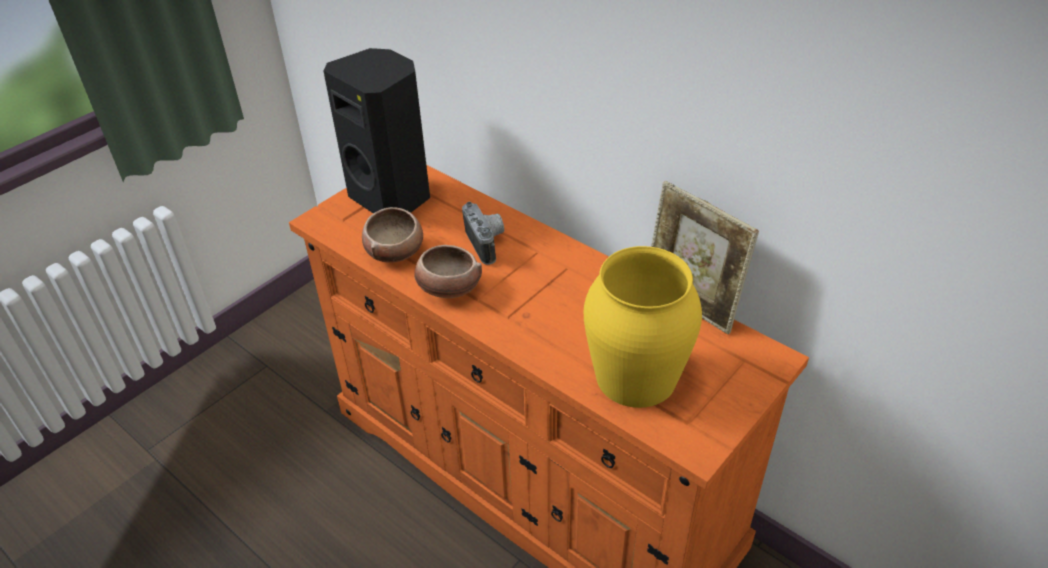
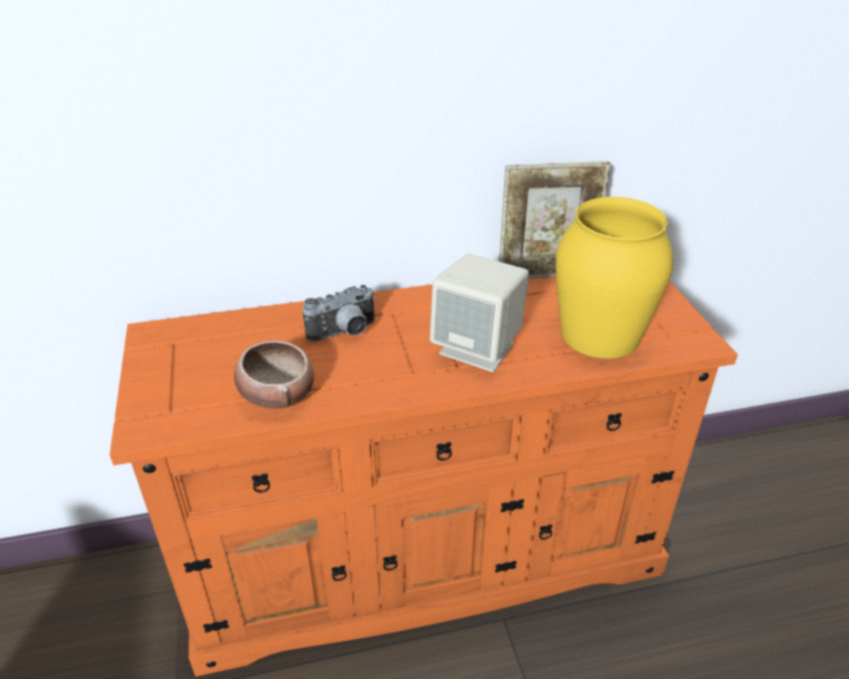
camera: 55 degrees left, 5 degrees down
black speaker [323,48,430,213] -> none
bowl [414,245,482,298] -> none
camera [462,202,504,265] -> camera turned 135 degrees clockwise [302,285,376,342]
none -> beige speaker [430,254,529,372]

